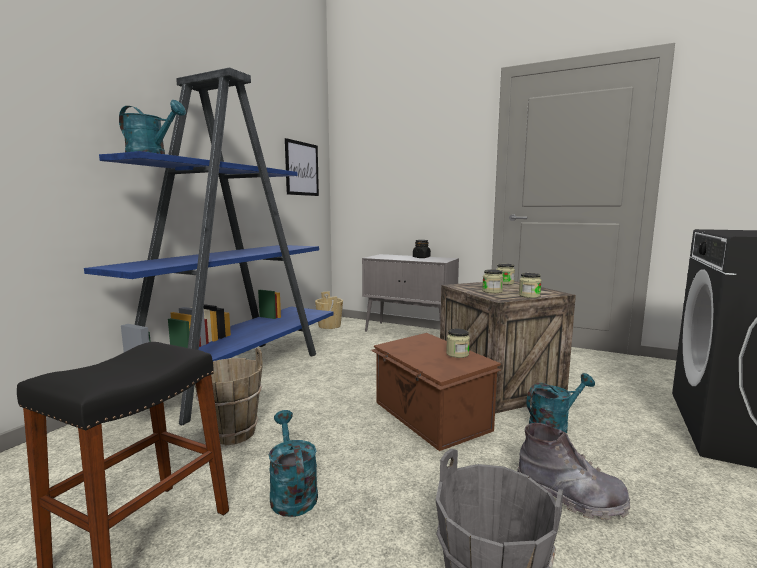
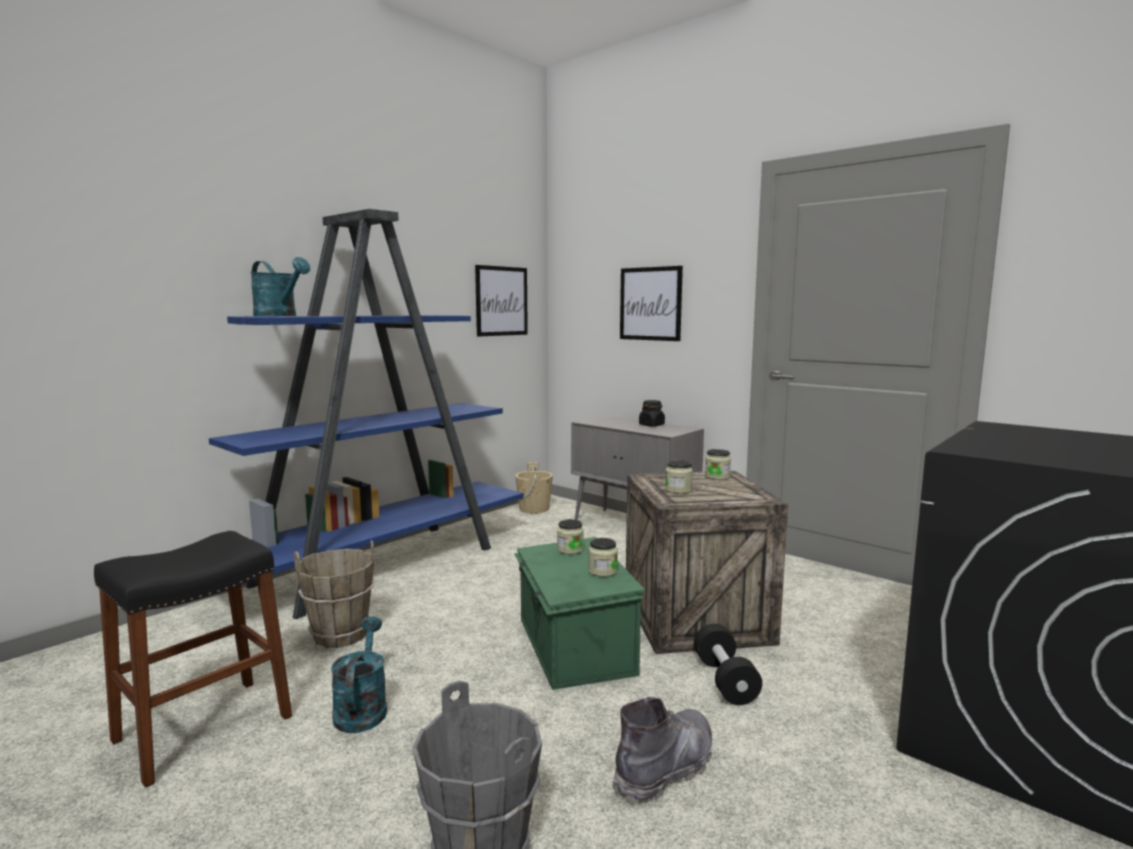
camera: 15 degrees right, 0 degrees up
brown storage box [371,333,501,451] -> green storage box [514,537,645,690]
grey boot [517,423,630,520] -> grey boot turned 90 degrees counterclockwise [612,697,712,804]
jar [519,273,542,298] -> jar moved to [557,519,584,554]
turquoise watering can [526,373,595,433] -> black dumbbell [694,624,762,705]
none -> picture [620,266,683,341]

